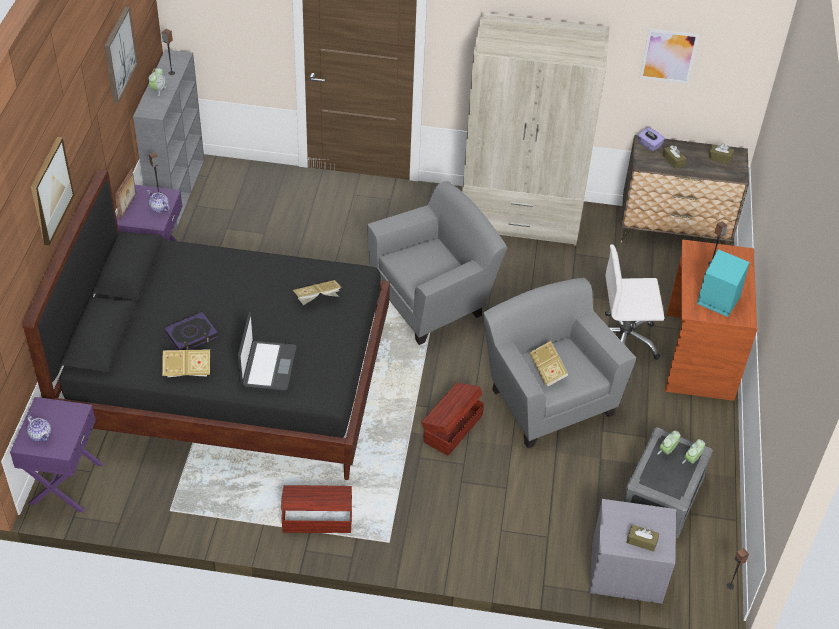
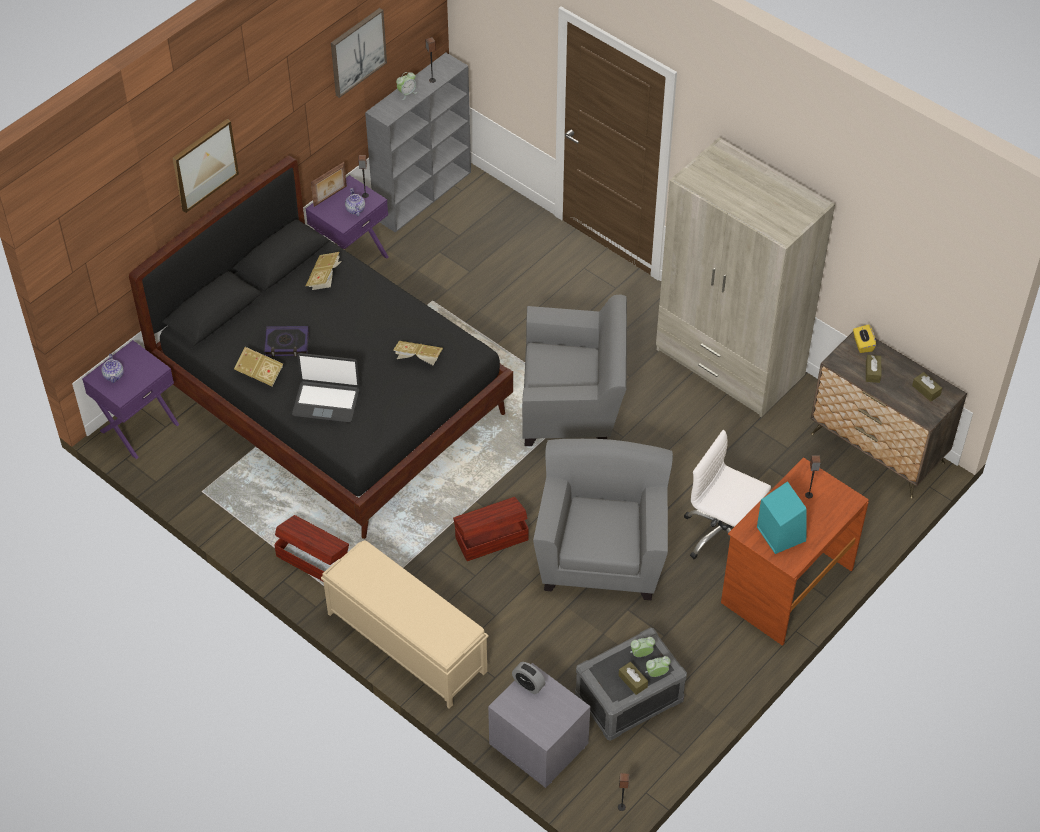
camera: 35 degrees right, 5 degrees up
laptop [237,312,296,391] -> laptop turned 60 degrees clockwise [292,353,360,423]
book [529,341,568,386] -> book moved to [306,252,342,290]
brown tissue box [626,525,659,552] -> brown tissue box moved to [619,662,648,695]
purple tissue box [638,127,665,151] -> yellow tissue box [853,324,876,353]
picture [640,29,699,84] -> none
none -> beige bench [321,540,489,709]
none -> alarm clock [512,662,545,694]

